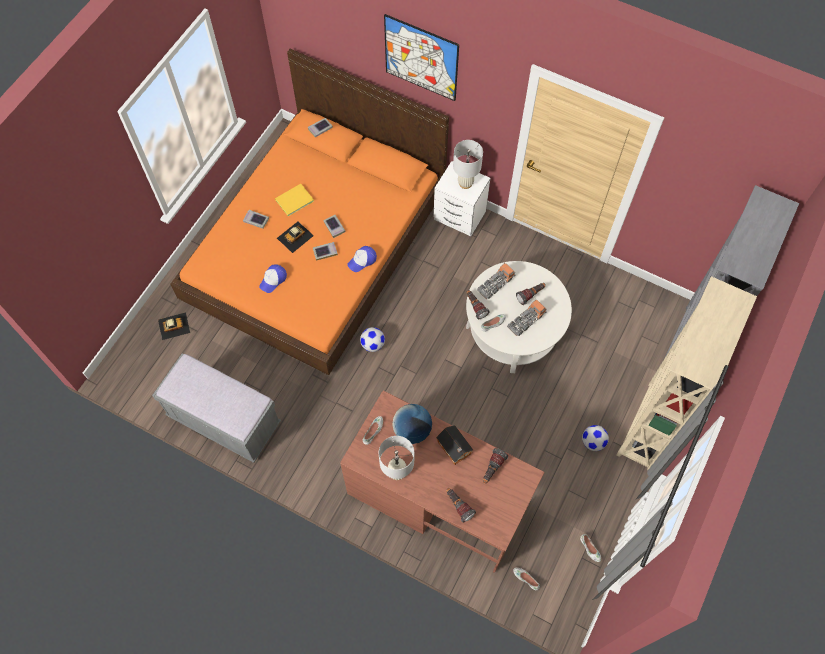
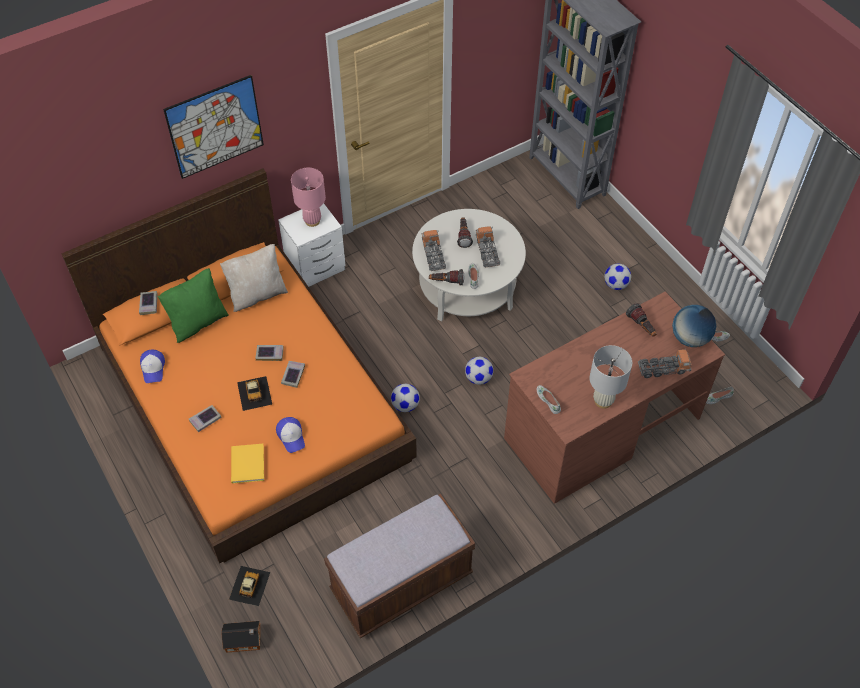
camera: 60 degrees left, 10 degrees down
grey bench [152,353,281,463] -> brown bench [324,494,475,638]
yellow book [275,184,314,217] -> yellow book moved to [231,444,264,484]
cap [347,246,377,272] -> cap moved to [140,350,165,383]
globe [392,404,432,444] -> globe moved to [672,305,716,347]
toy house [436,425,473,465] -> toy house moved to [221,621,260,652]
flashlight [446,488,476,523] -> toy truck [638,349,692,378]
white table lamp [453,140,483,189] -> pink table lamp [291,168,326,227]
beige bookcase [616,276,757,471] -> none
none -> green pillow [158,268,229,343]
none -> beige pillow [220,244,288,312]
none -> football [465,357,493,385]

